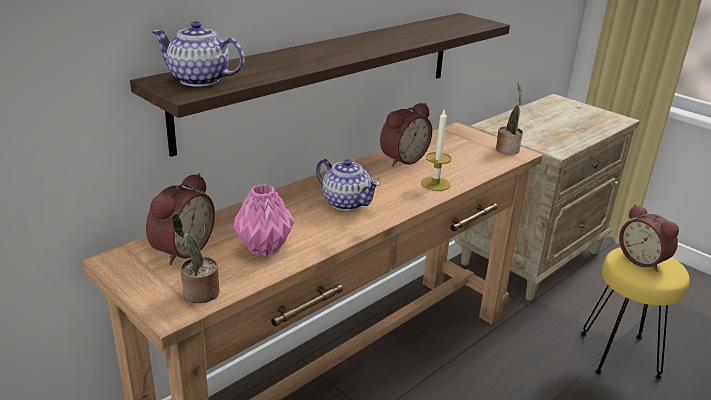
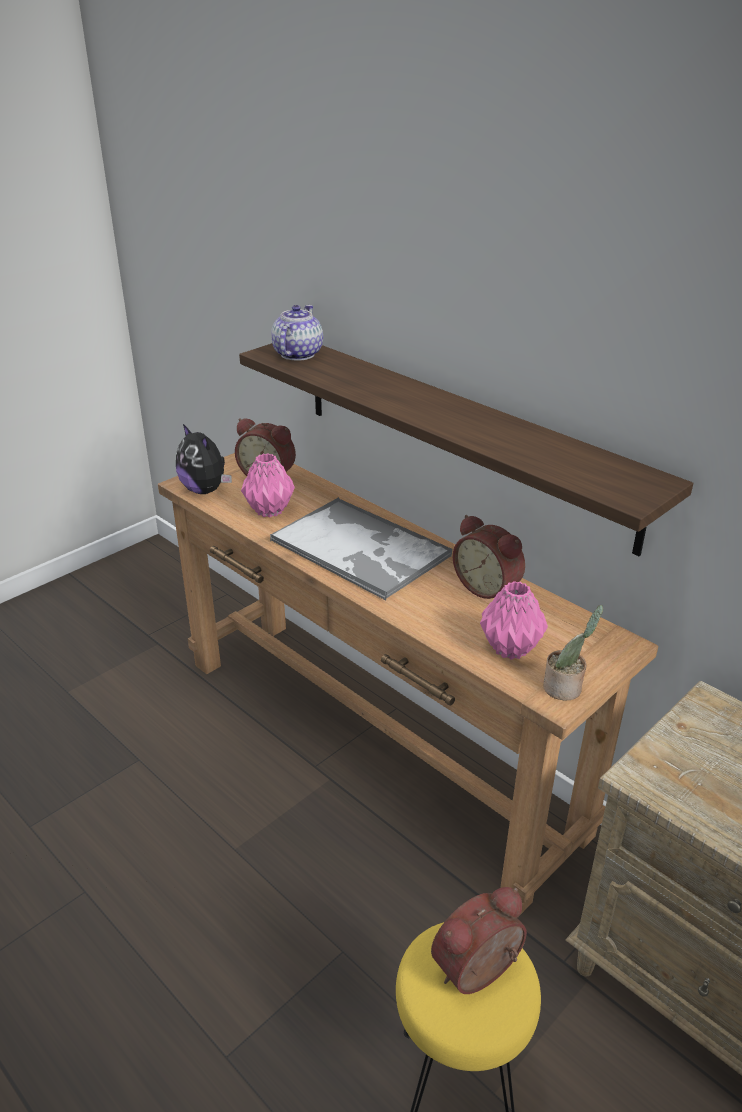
camera: 90 degrees right, 5 degrees up
potted plant [171,213,220,303] -> plush toy [176,424,232,494]
teapot [316,159,380,211] -> tray [270,497,452,600]
candle [421,110,452,191] -> none
none -> pink vase [480,581,548,660]

